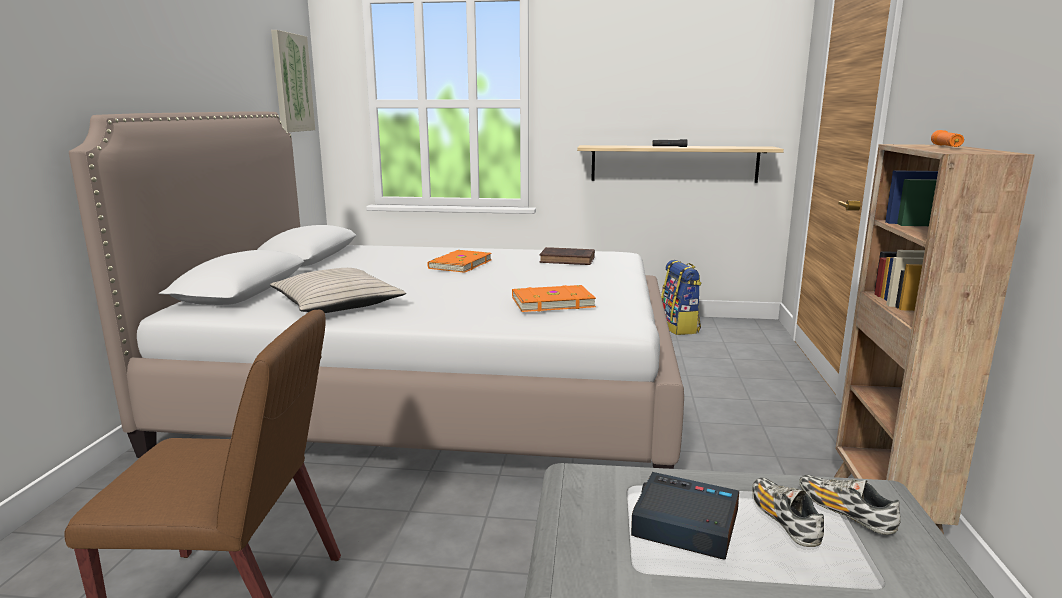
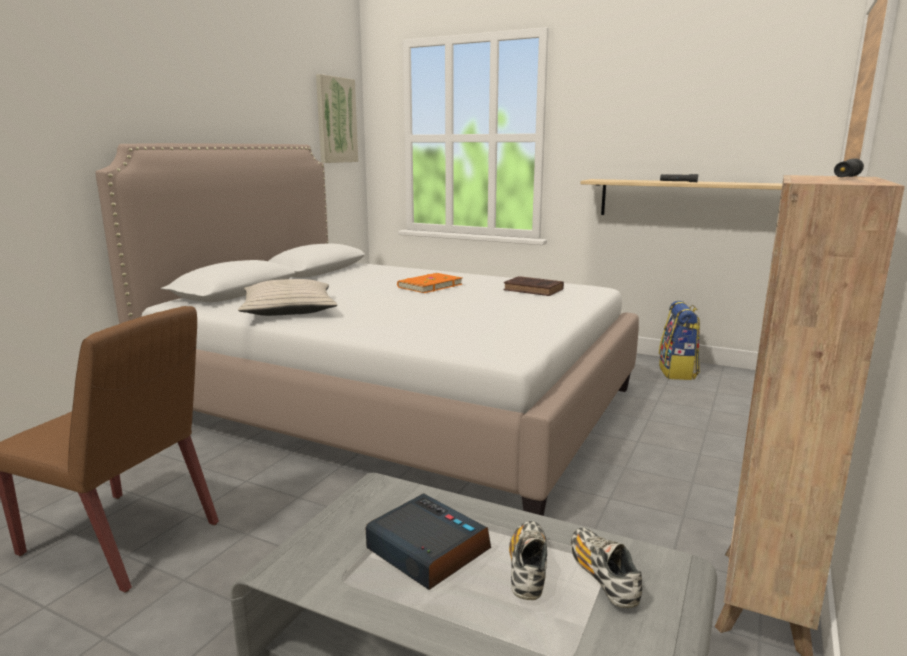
camera: 20 degrees right, 0 degrees up
orange book [512,285,596,312] -> none
orange flashlight [931,130,964,147] -> black flashlight [834,158,864,177]

